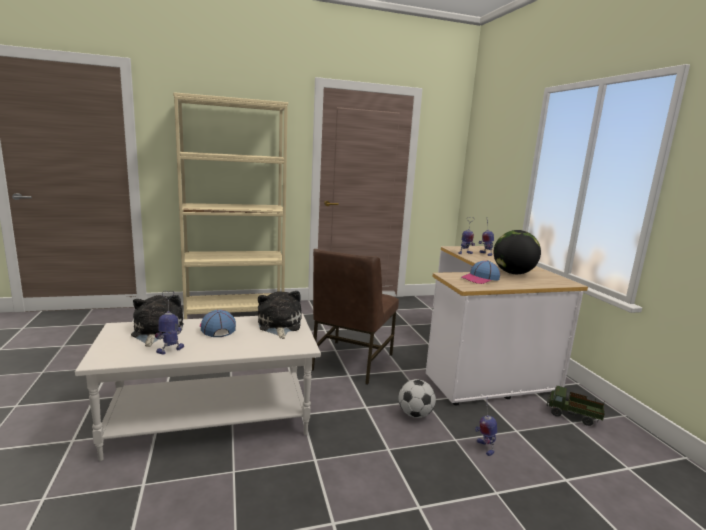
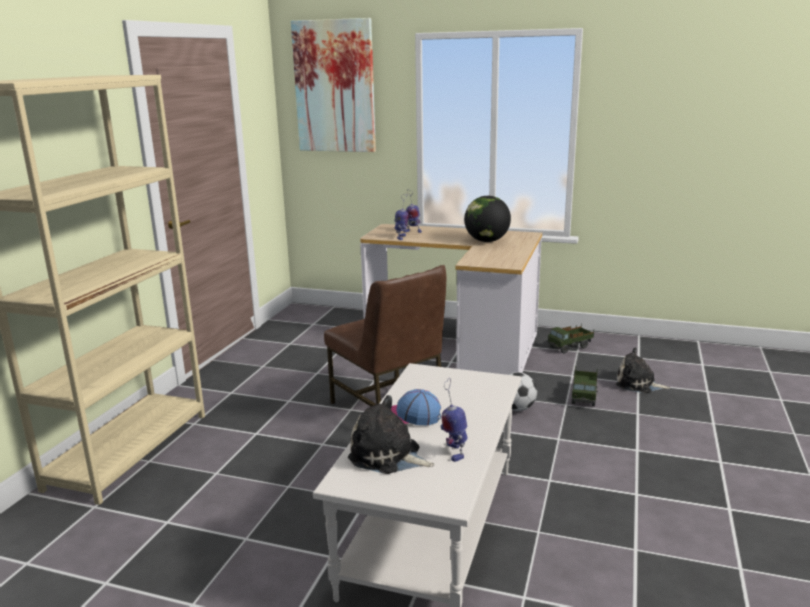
camera: 55 degrees left, 5 degrees up
plush toy [258,291,302,339] -> plush toy moved to [616,347,671,393]
cap [461,260,500,284] -> none
toy robot [475,397,497,456] -> toy truck [572,366,598,406]
none -> picture [291,18,376,152]

